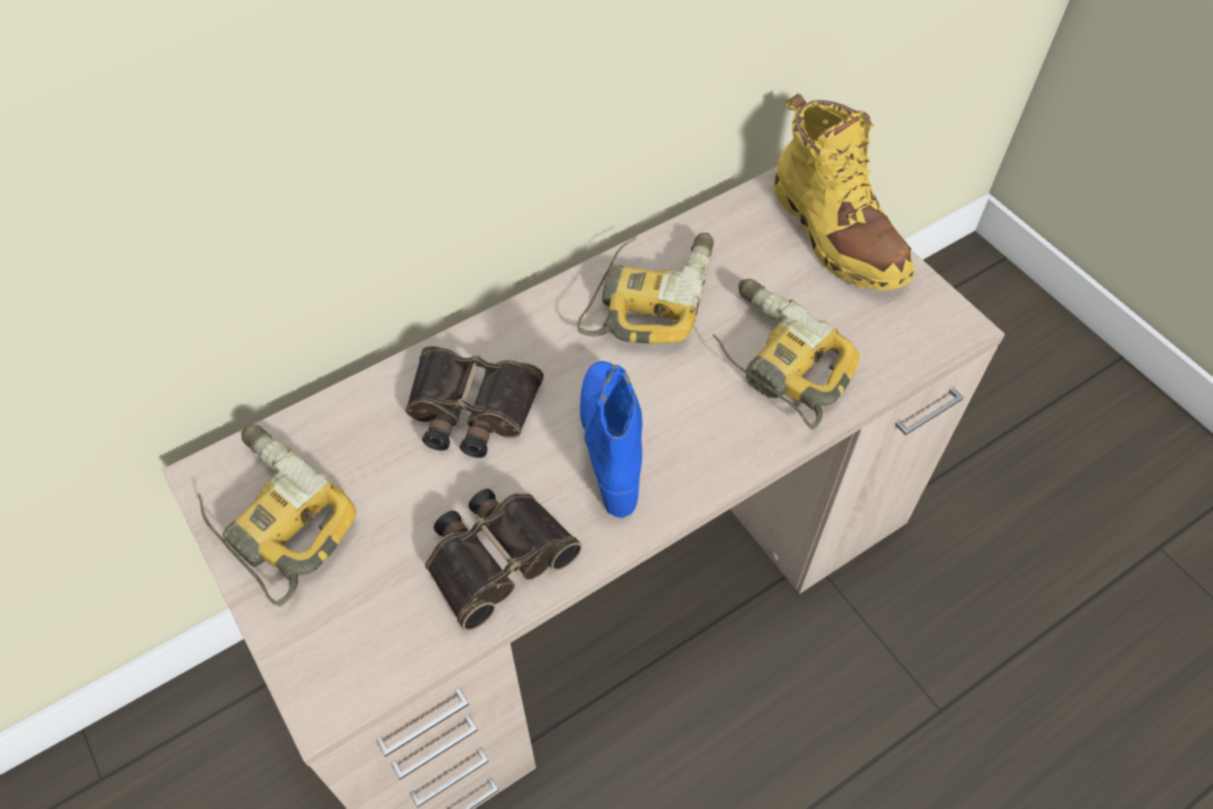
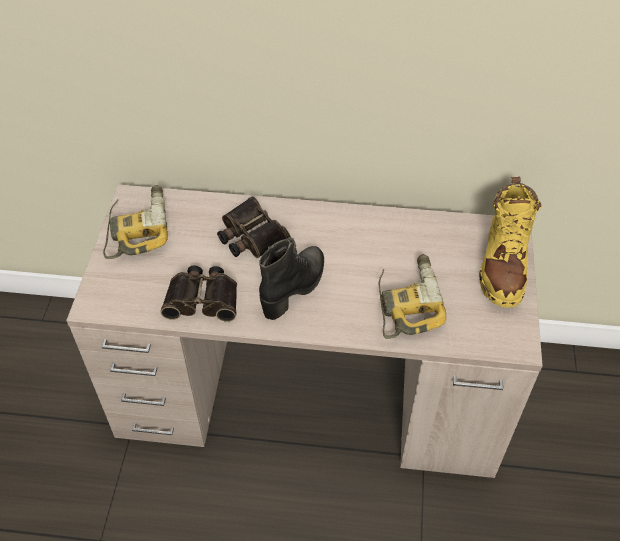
camera: 40 degrees right, 5 degrees down
power drill [577,233,714,344] -> none
blue boot [580,361,642,518] -> black boot [259,237,324,320]

